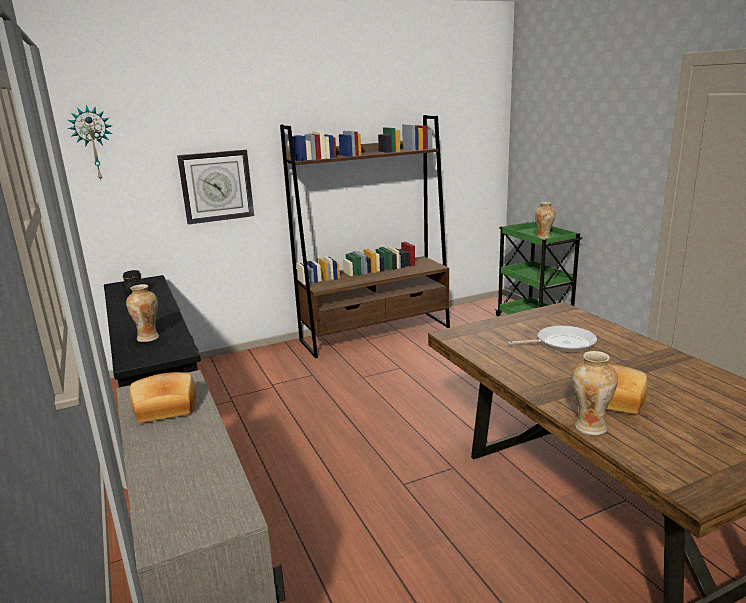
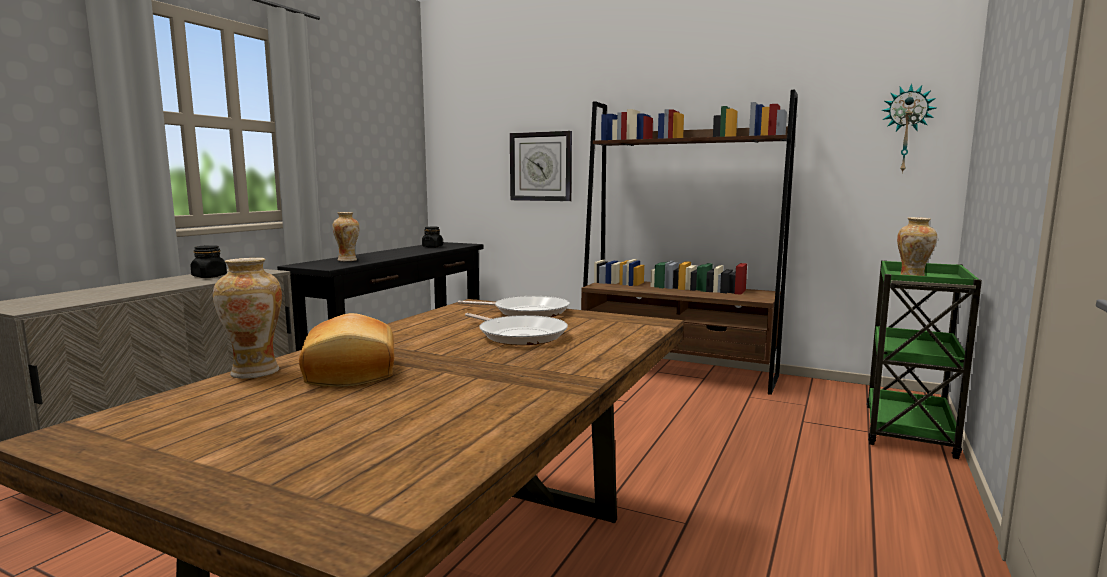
camera: 50 degrees right, 10 degrees down
wall clock [68,105,112,180] -> wall clock moved to [881,84,936,174]
bread [130,372,196,423] -> black jar [191,245,227,278]
none -> frying pan [458,296,570,317]

